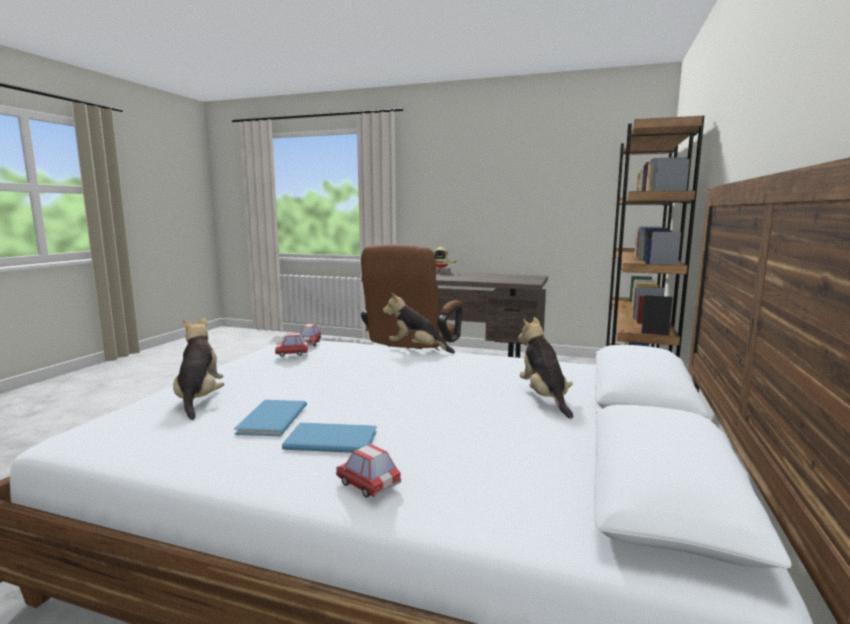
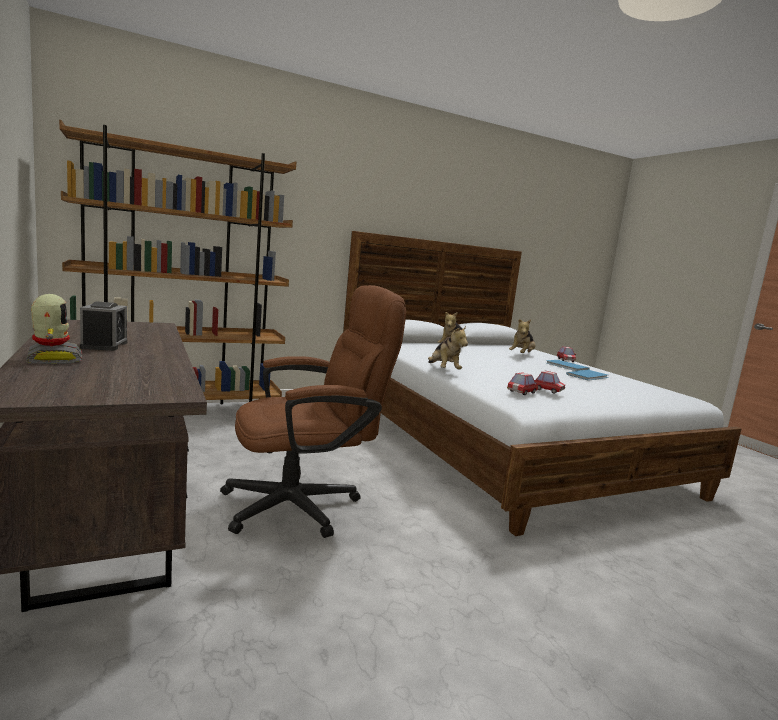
camera: 135 degrees left, 0 degrees up
plush toy [173,318,224,420] -> plush toy moved to [509,319,535,353]
none -> alarm clock [80,301,127,351]

